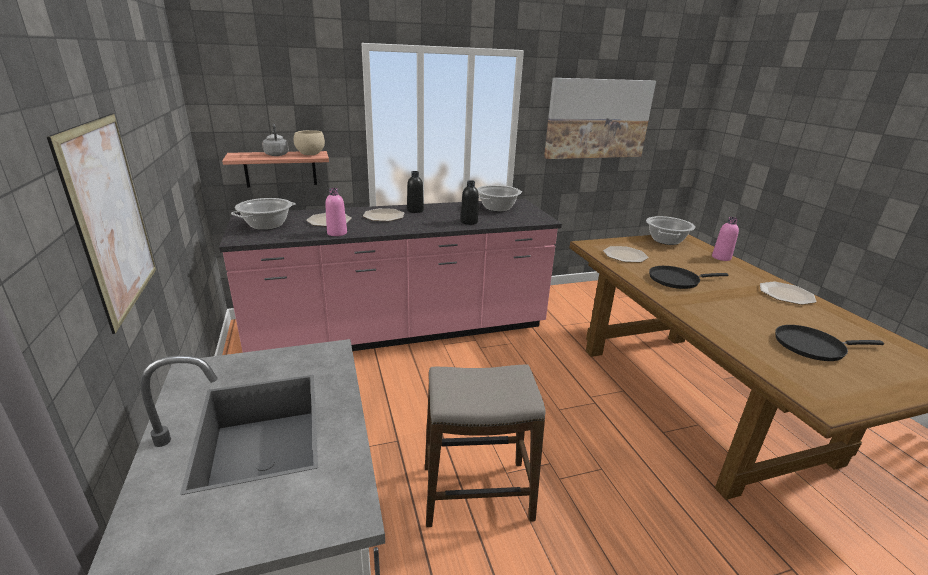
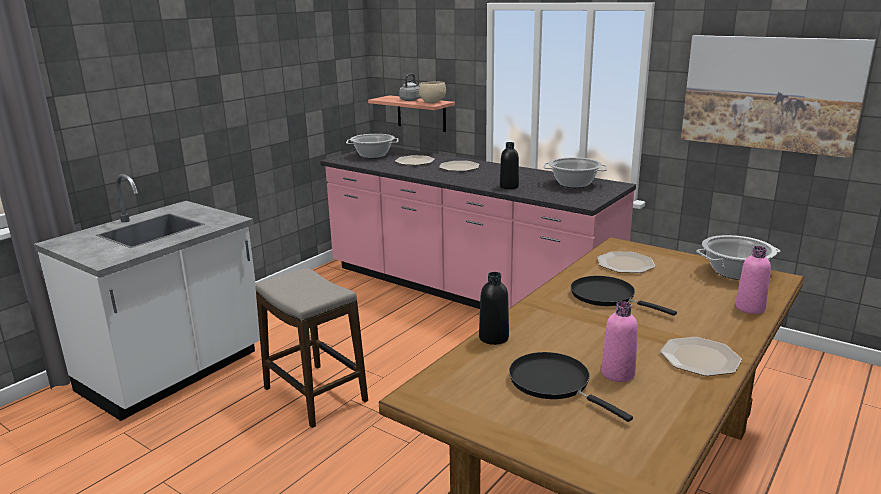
camera: 55 degrees right, 5 degrees down
picture [47,114,156,334] -> none
pink bottle [325,188,347,236] -> pink bottle moved to [601,301,638,382]
black bottle [407,171,424,213] -> black bottle moved to [479,272,509,345]

